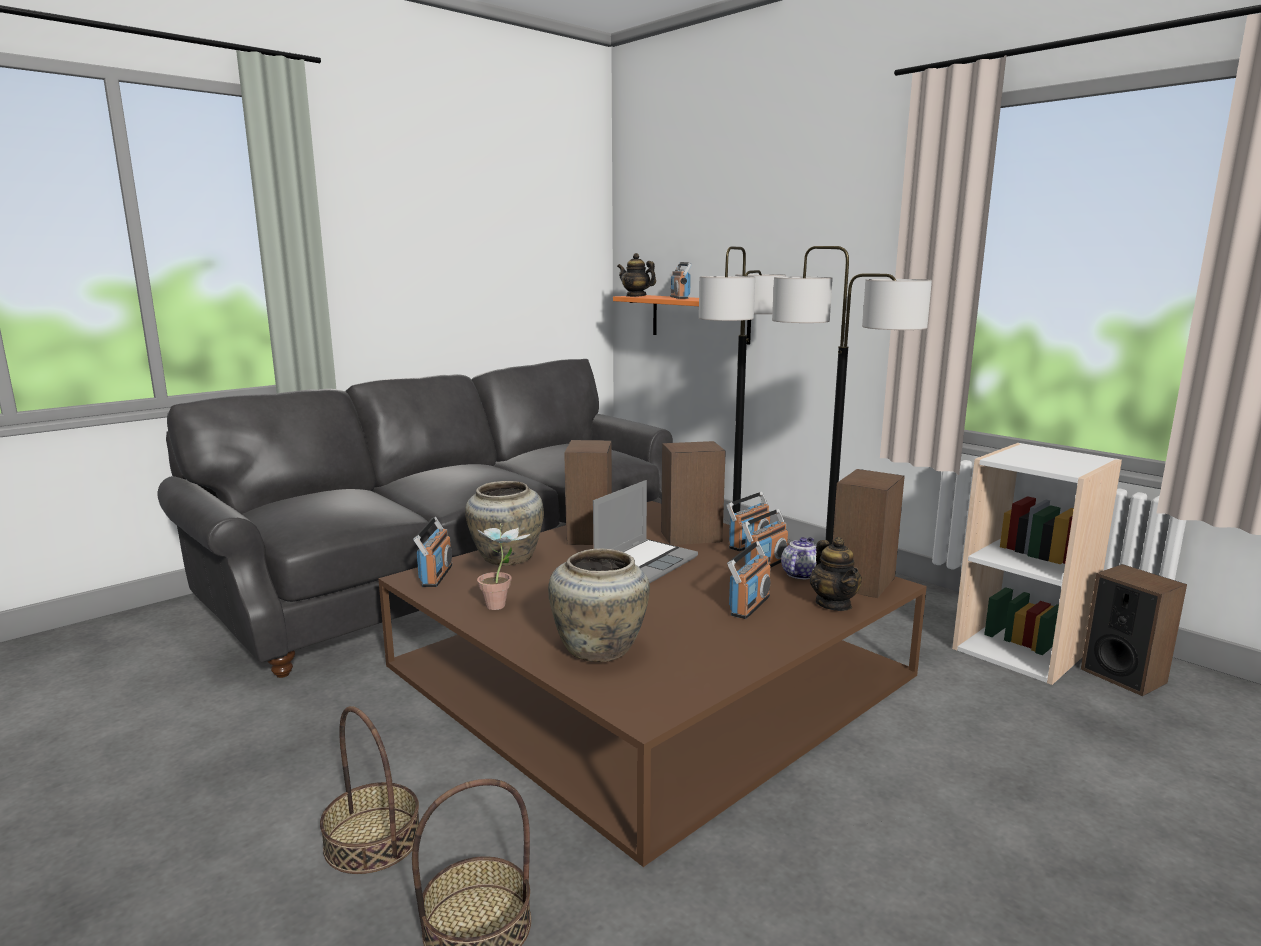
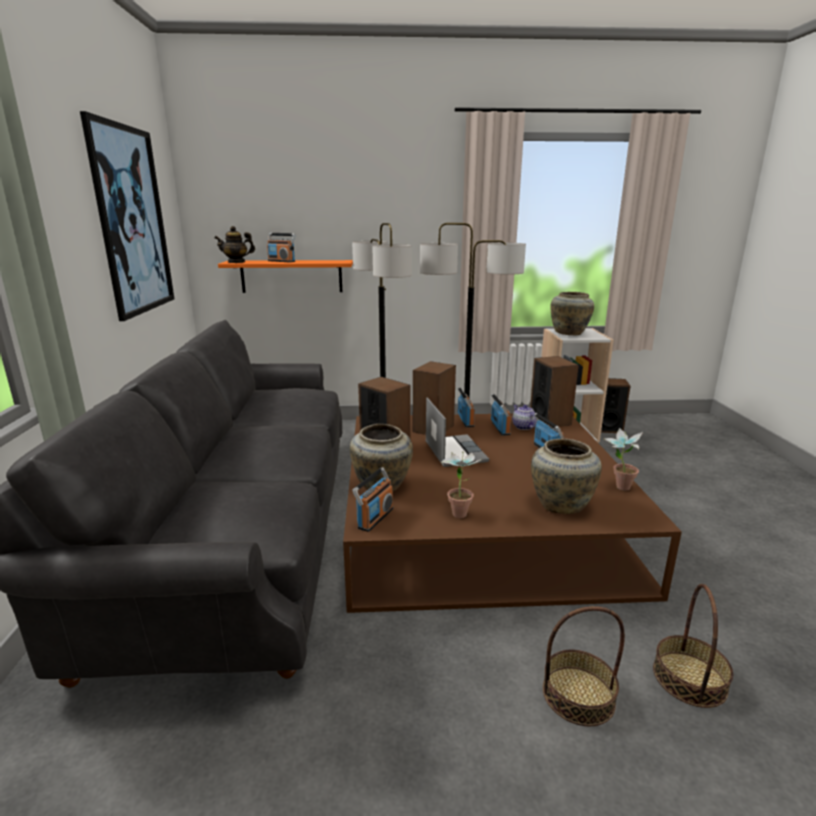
camera: 50 degrees left, 5 degrees up
radio [413,517,452,587] -> radio turned 75 degrees clockwise [352,467,393,532]
teapot [810,537,862,611] -> none
none -> picture [80,111,174,321]
none -> beige vase [550,292,594,335]
none -> potted plant [604,428,643,491]

